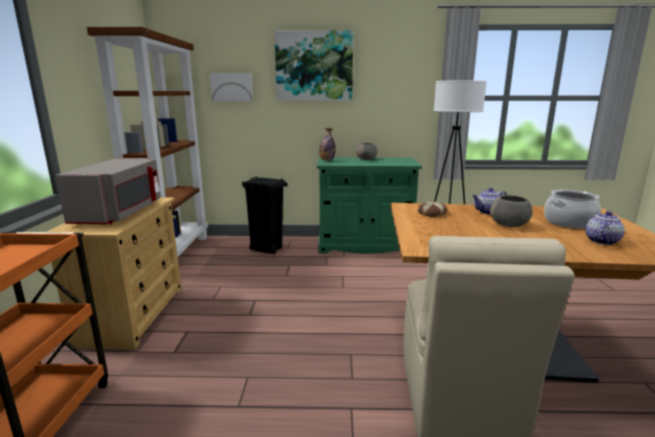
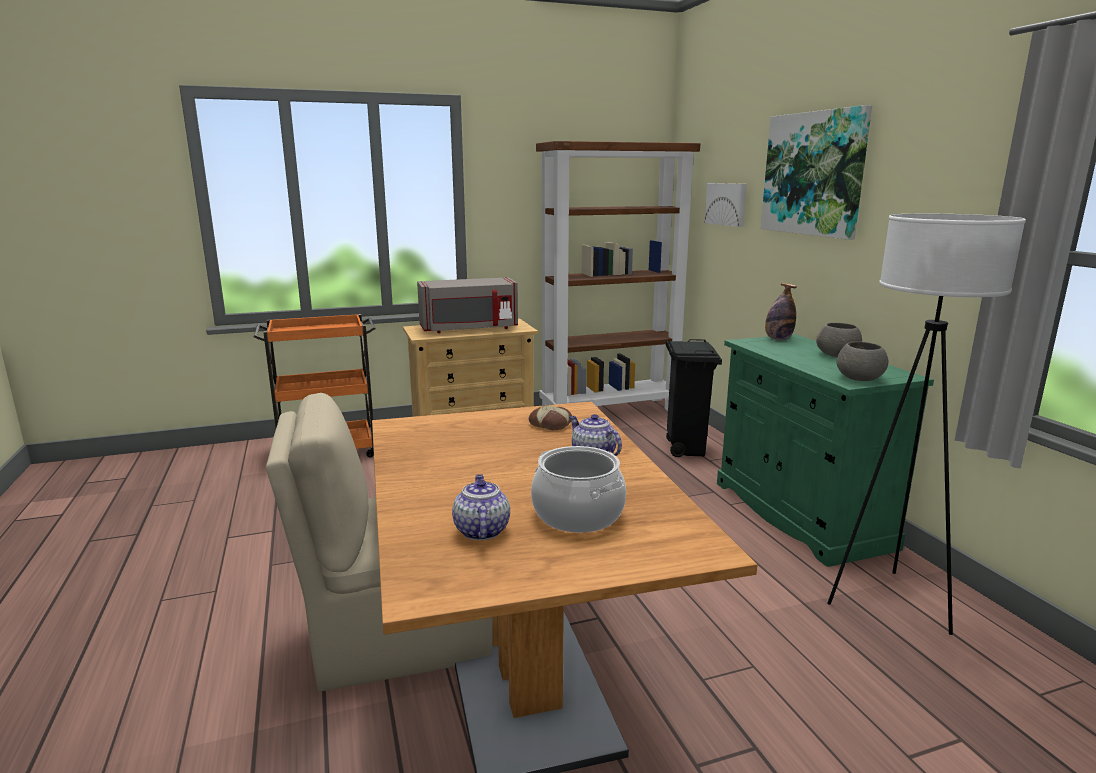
camera: 70 degrees right, 0 degrees up
grey bowl [490,195,533,227] -> grey bowl moved to [837,342,888,381]
teapot [585,211,625,245] -> teapot turned 120 degrees counterclockwise [452,474,510,540]

